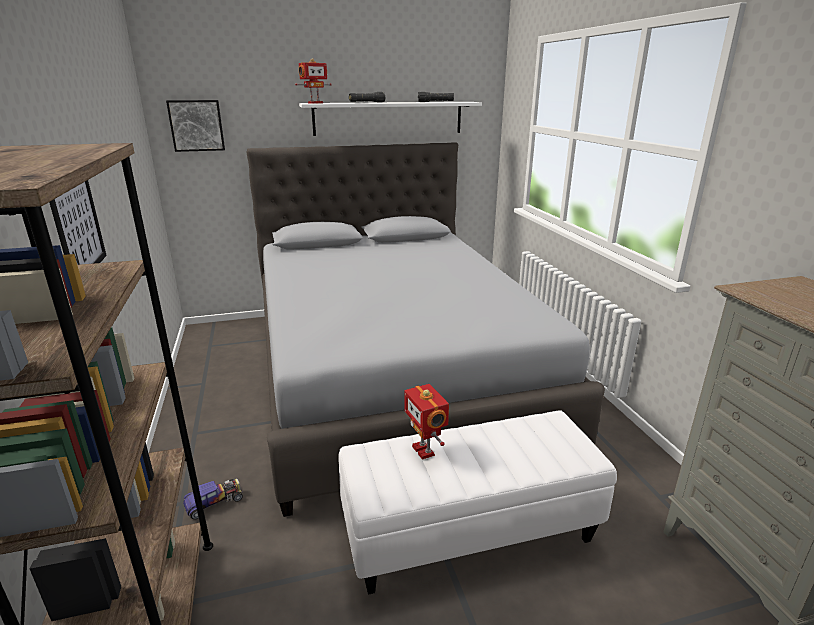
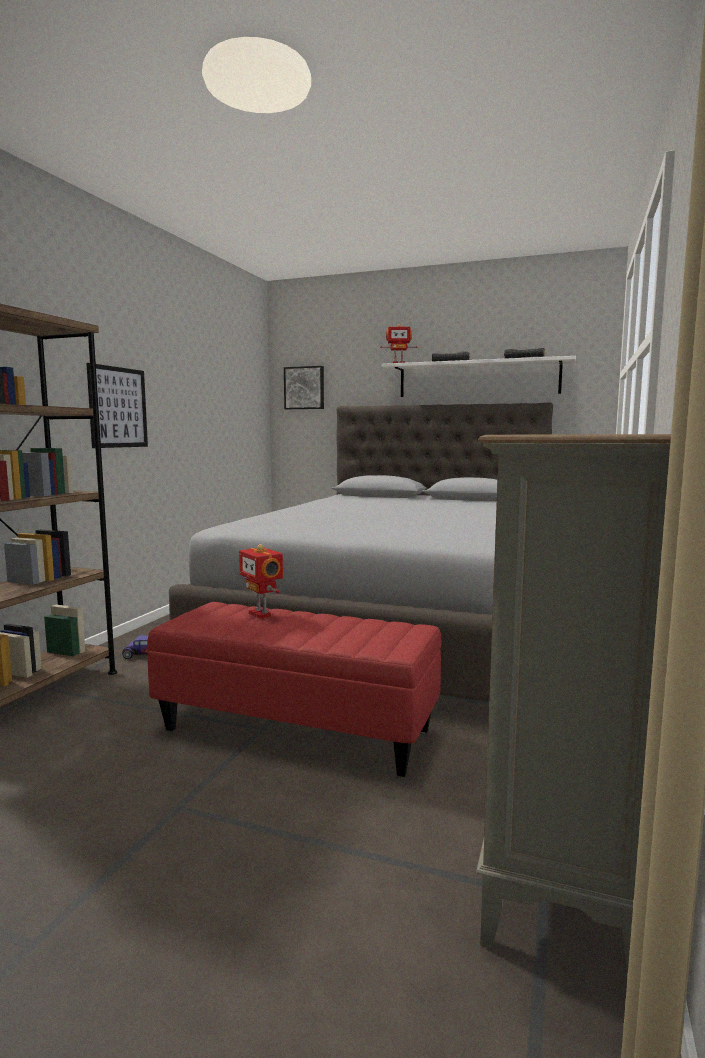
camera: 35 degrees right, 15 degrees down
white ottoman [338,410,617,595] -> red ottoman [148,602,442,777]
toy robot [405,384,449,460] -> toy robot turned 45 degrees counterclockwise [239,544,283,619]

